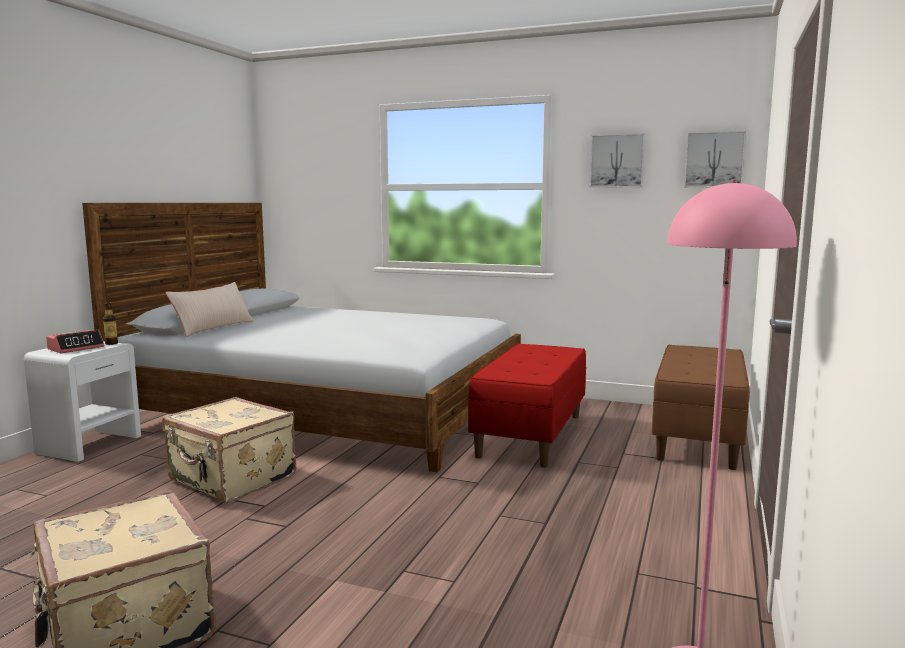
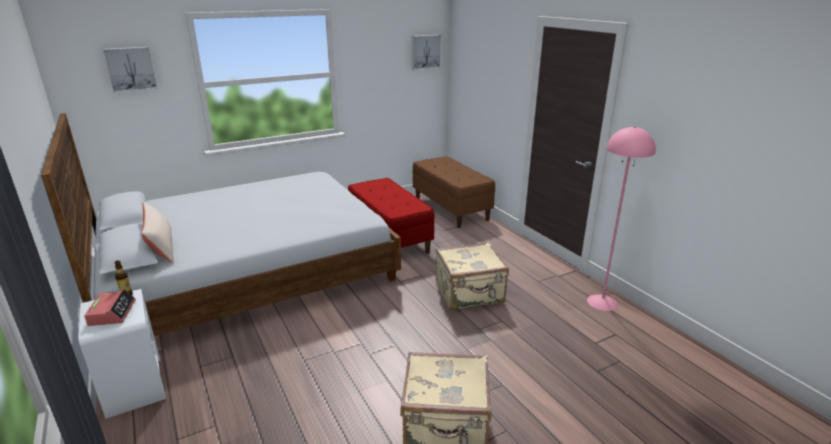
camera: 50 degrees left, 15 degrees up
beige suitcase [162,397,296,503] -> beige suitcase moved to [436,242,509,310]
picture [590,133,645,188] -> picture moved to [102,47,158,92]

